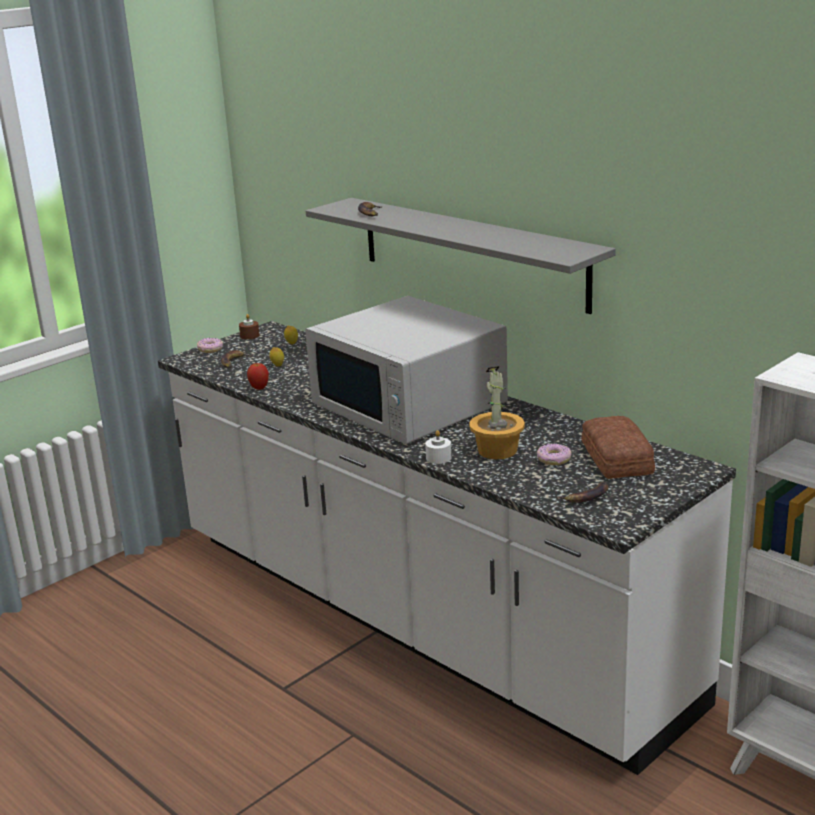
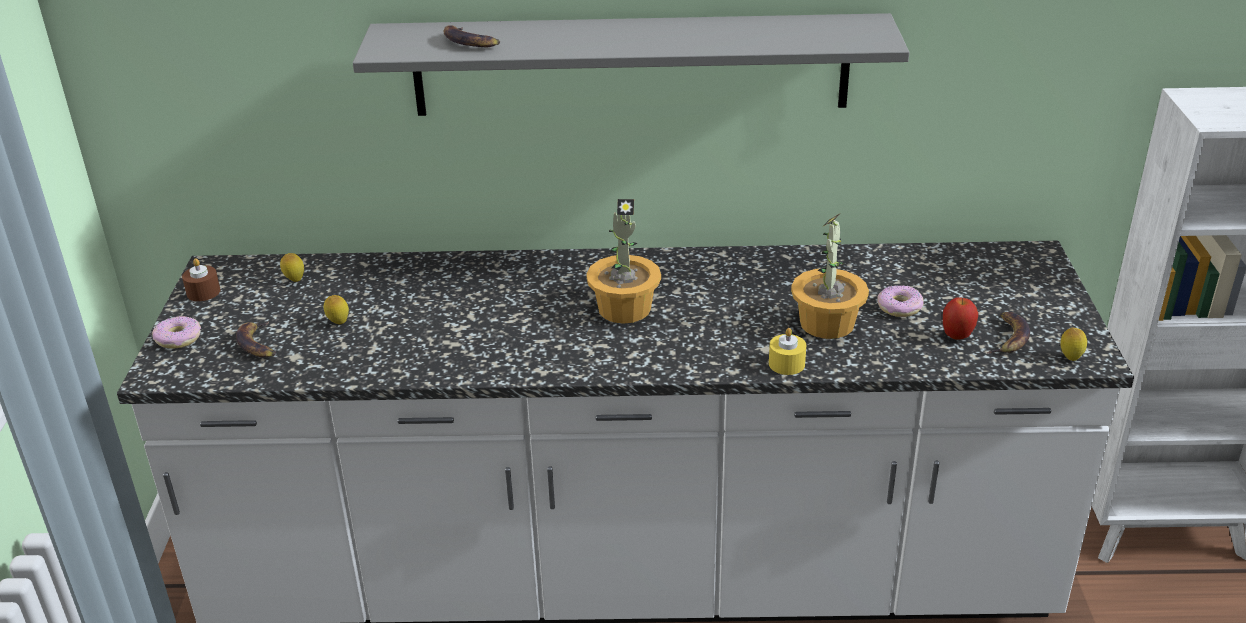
camera: 45 degrees left, 10 degrees up
apple [247,363,269,390] -> apple moved to [943,297,978,340]
white microwave [305,296,508,444] -> potted plant [586,199,661,324]
white candle [425,430,451,464] -> yellow candle [769,328,806,375]
bread [581,416,655,479] -> none
none -> lemon [1060,327,1087,361]

